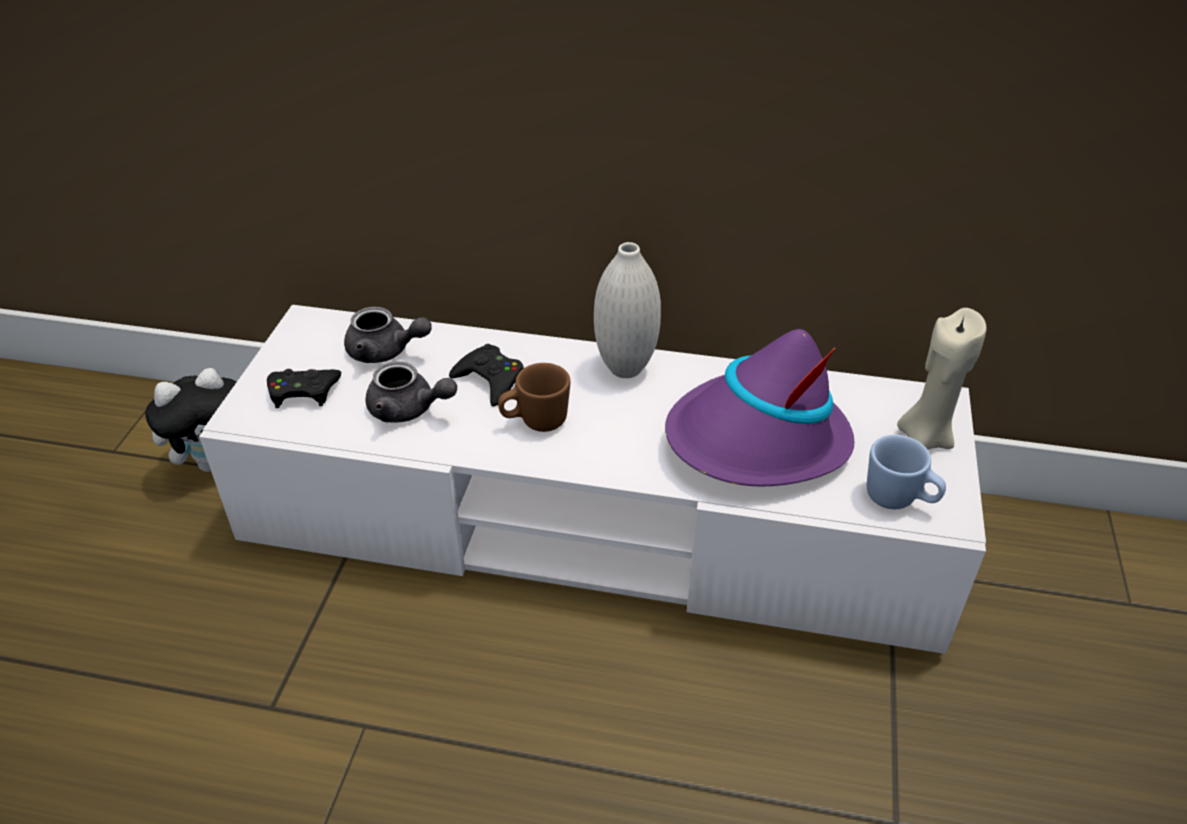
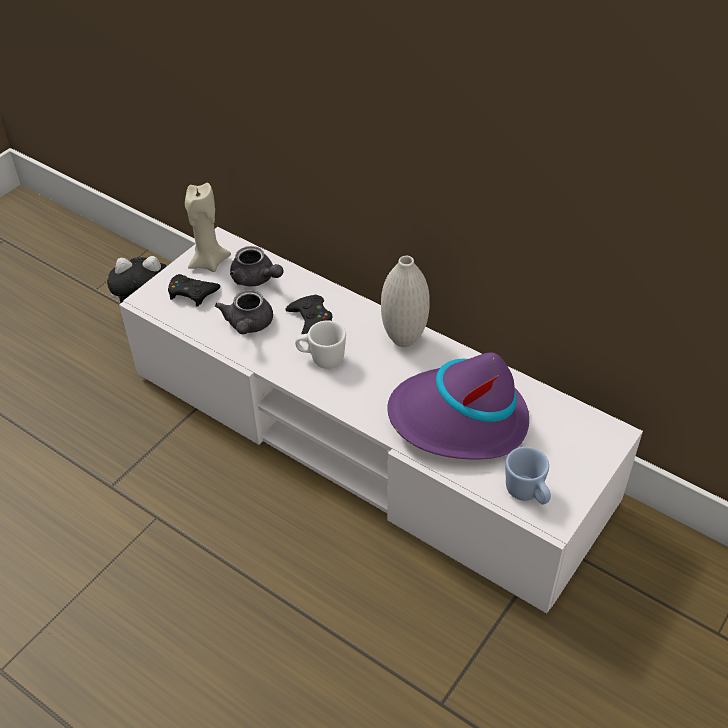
camera: 25 degrees right, 5 degrees up
grey teapot [365,361,457,422] -> grey teapot turned 45 degrees clockwise [215,290,273,334]
brown mug [498,363,570,432] -> white mug [295,320,346,369]
beige candle [897,308,986,450] -> beige candle moved to [185,183,231,272]

